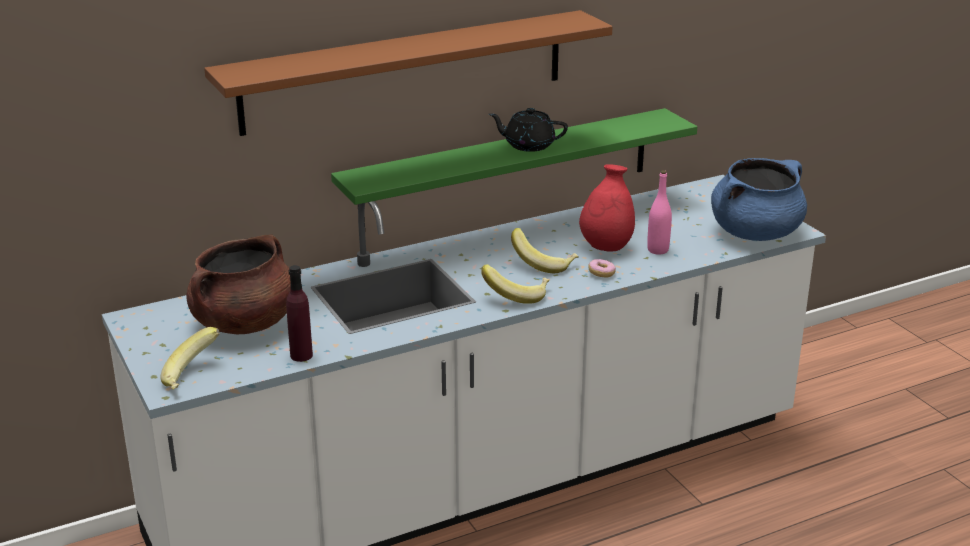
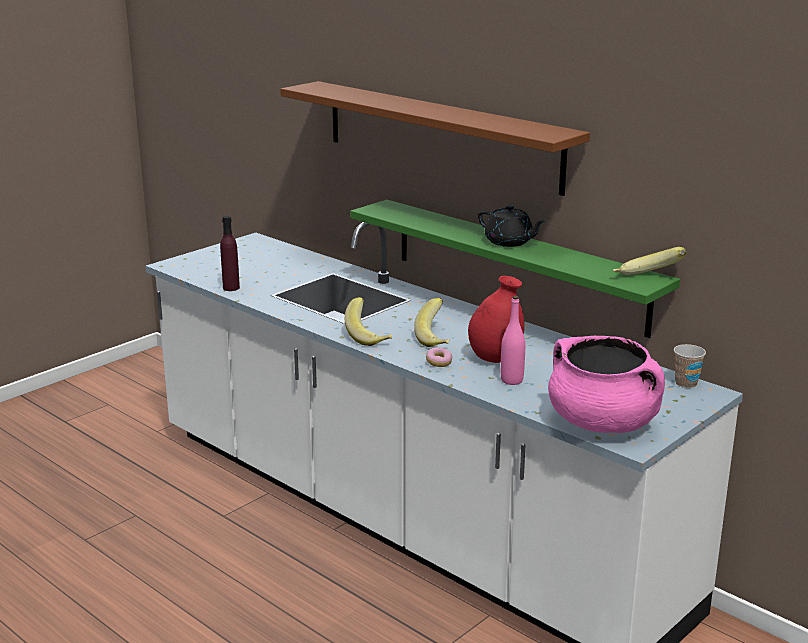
camera: 70 degrees right, 5 degrees down
banana [160,327,220,390] -> banana moved to [613,247,687,275]
brown cooking pot [186,235,291,334] -> none
black teapot [489,108,568,152] -> black teapot turned 135 degrees clockwise [478,205,546,247]
blue cooking pot [711,158,807,241] -> pink cooking pot [548,336,665,433]
none -> cup [674,344,706,388]

